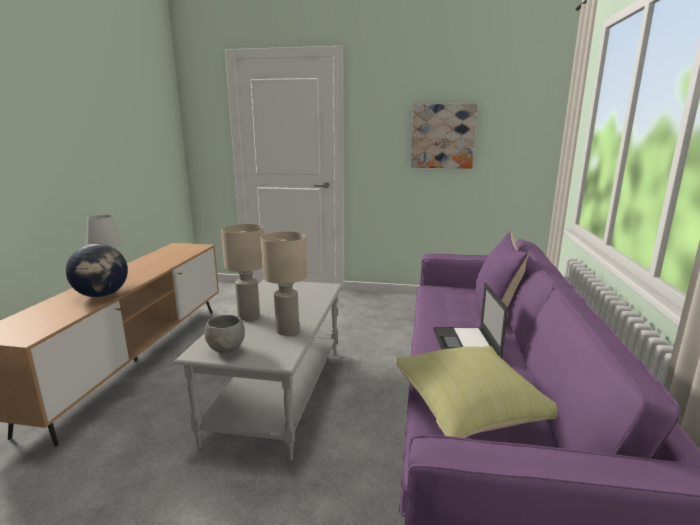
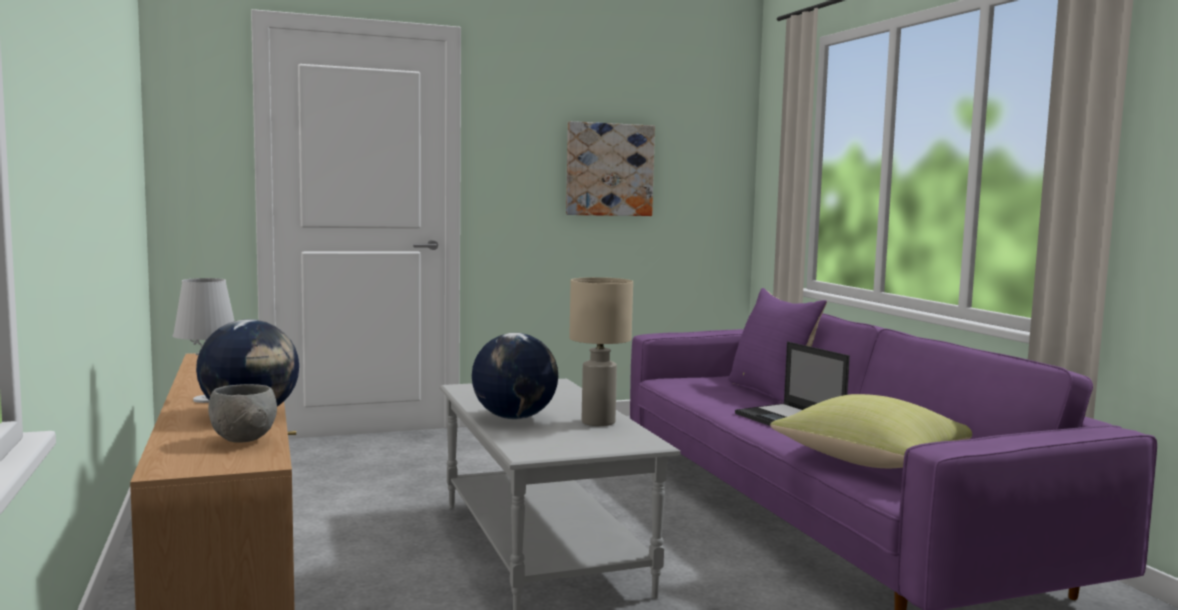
camera: 30 degrees left, 10 degrees down
grey bowl [204,315,245,353] -> grey bowl moved to [208,384,277,443]
beige table lamp [221,224,264,321] -> globe [472,333,558,419]

